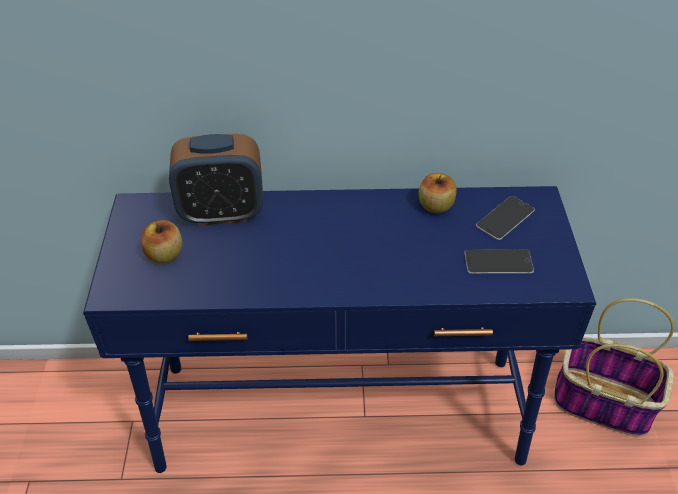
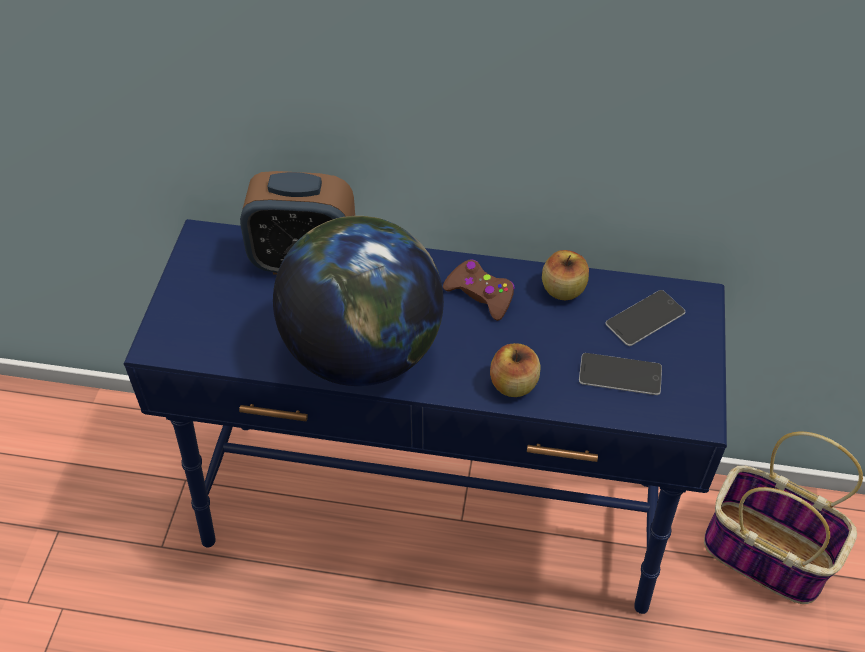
camera: 10 degrees right, 5 degrees up
apple [141,220,182,264] -> apple moved to [490,343,541,397]
none -> globe [273,216,444,386]
none -> brown game controller [443,259,515,321]

